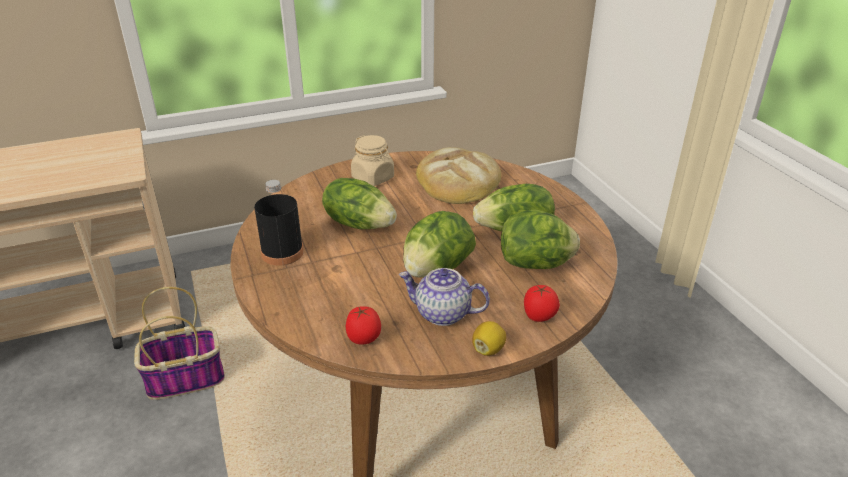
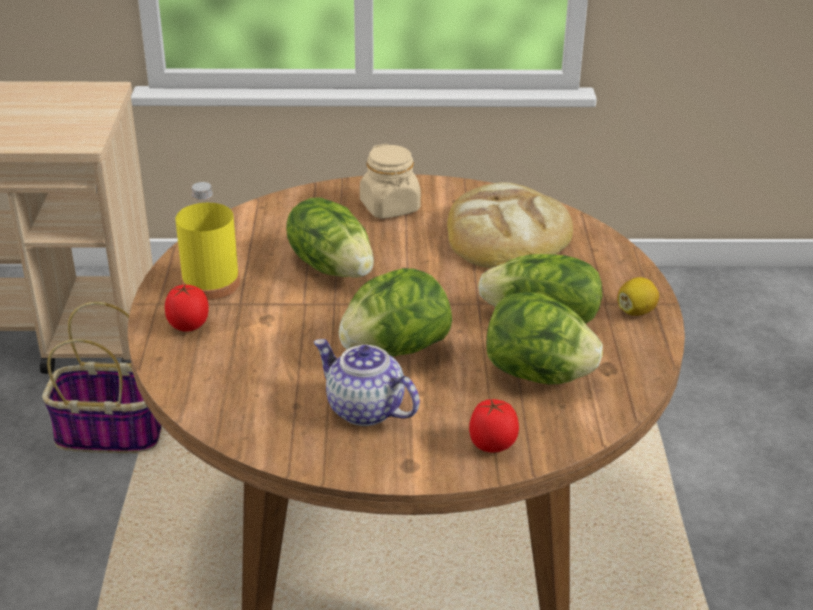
camera: 20 degrees right, 0 degrees up
black bottle [254,180,304,266] -> yellow bottle [175,182,240,300]
tomato [346,306,381,345] -> tomato moved to [165,285,209,332]
lemon [472,321,506,356] -> lemon moved to [617,277,659,316]

